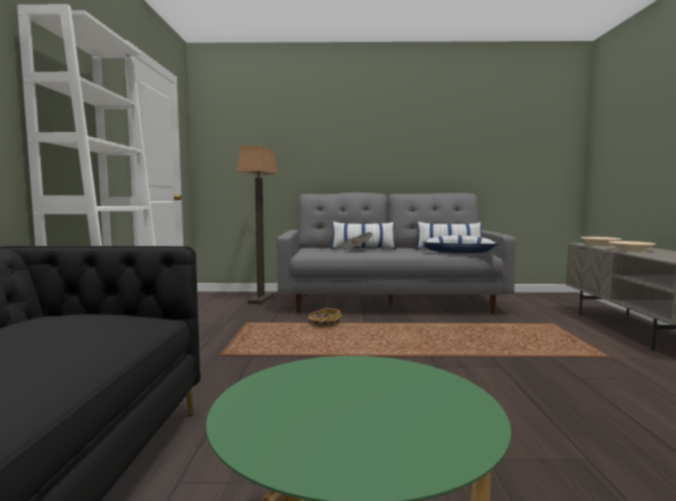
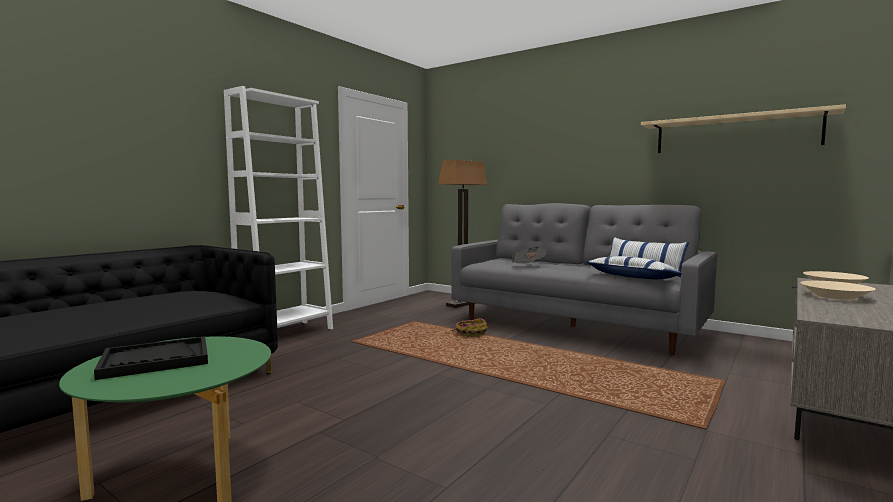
camera: 35 degrees right, 0 degrees up
pillow [331,221,396,249] -> none
none -> black tray [94,336,208,380]
none -> beige shelf [641,104,846,153]

